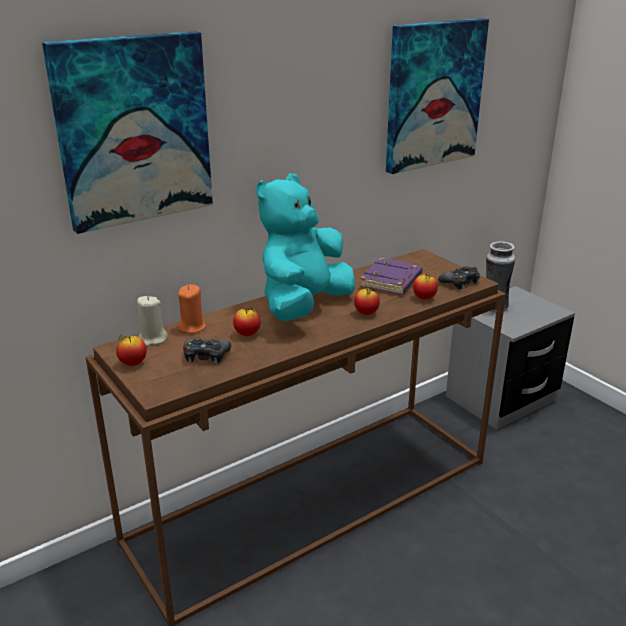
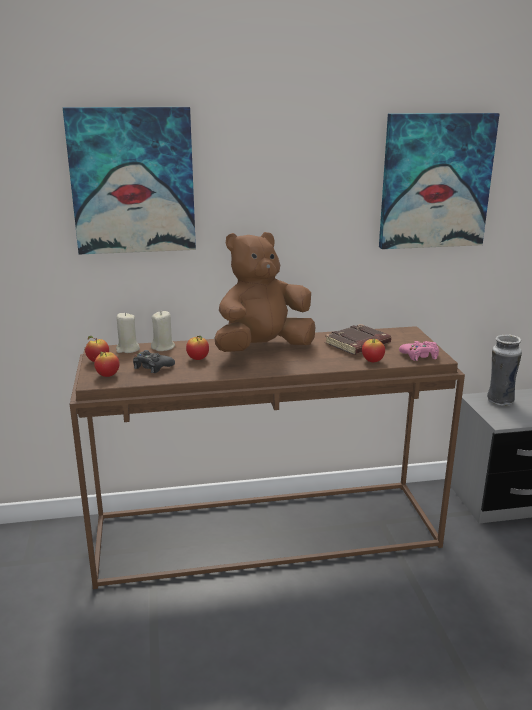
camera: 25 degrees right, 5 degrees down
orange candle [178,285,206,334] -> beige candle [151,311,175,351]
turquoise plush toy [256,174,355,321] -> brown plush toy [214,232,315,352]
apple [354,288,380,315] -> apple moved to [94,351,120,377]
purple book [360,258,423,294] -> brown book [325,324,391,355]
black game controller [438,266,480,289] -> pink game controller [399,341,439,361]

